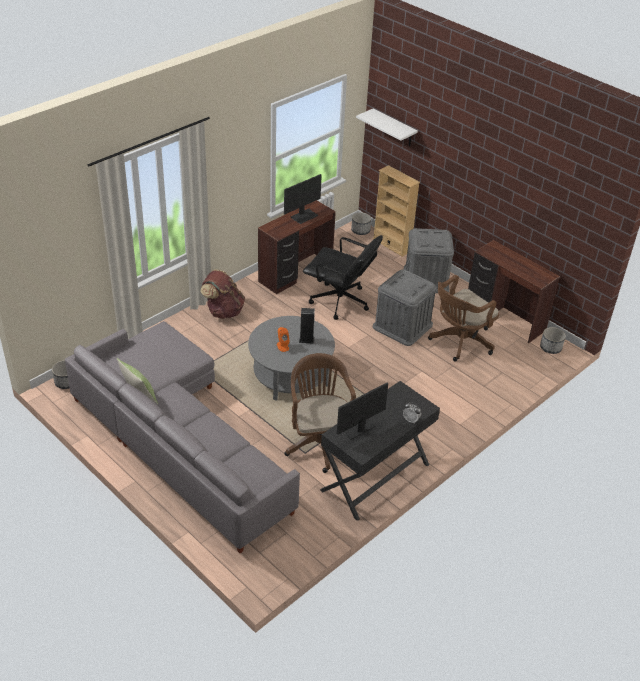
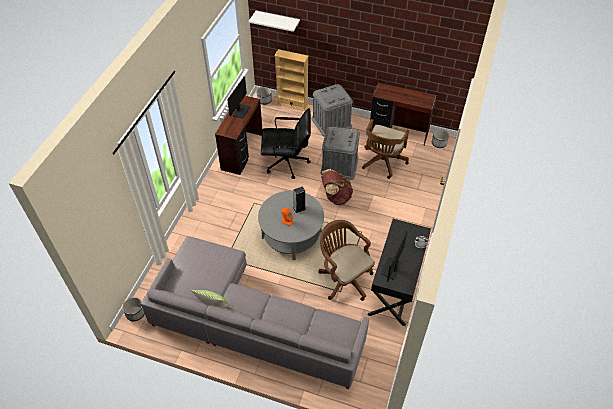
camera: 25 degrees left, 10 degrees up
brown backpack [200,269,245,319] -> brown backpack moved to [321,169,353,205]

